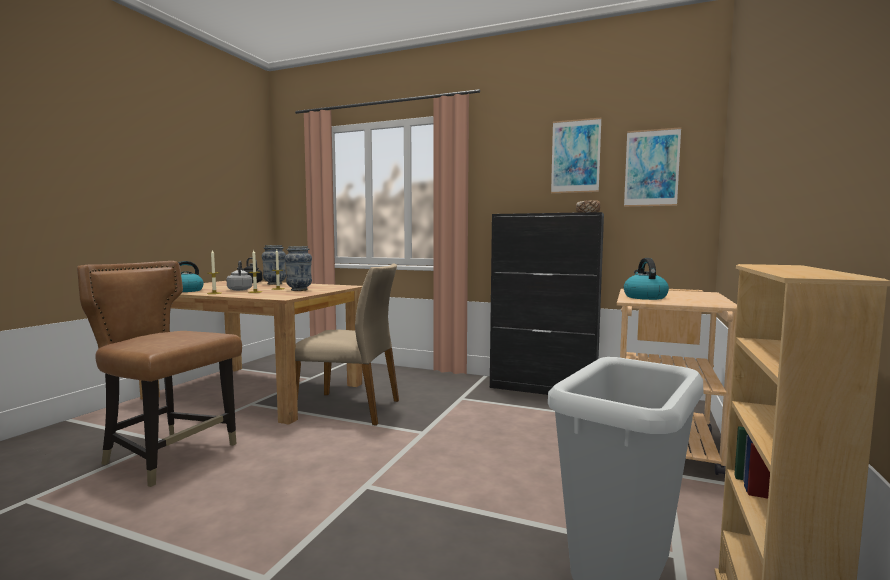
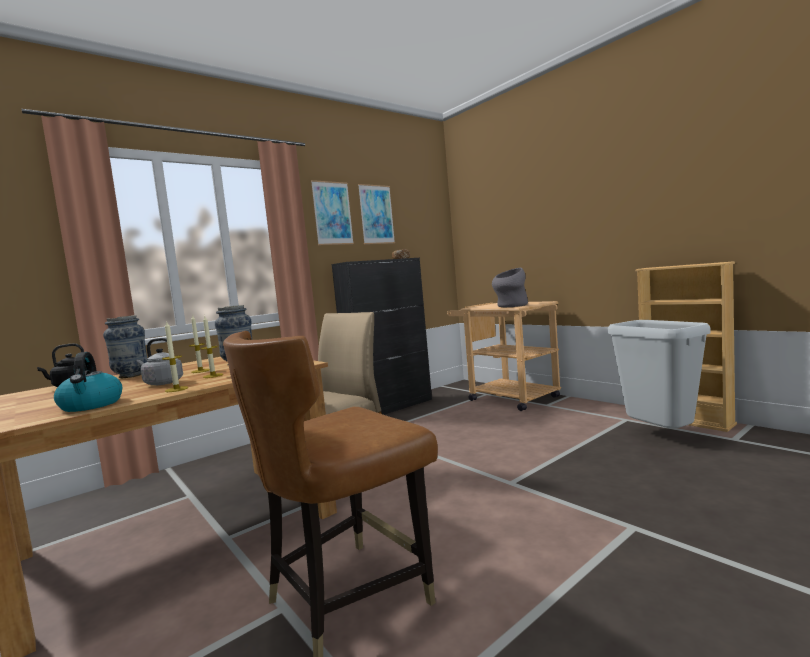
camera: 60 degrees left, 0 degrees up
picture [624,127,681,207] -> picture moved to [311,180,354,245]
kettle [624,258,669,300] -> grey vase [492,268,528,307]

